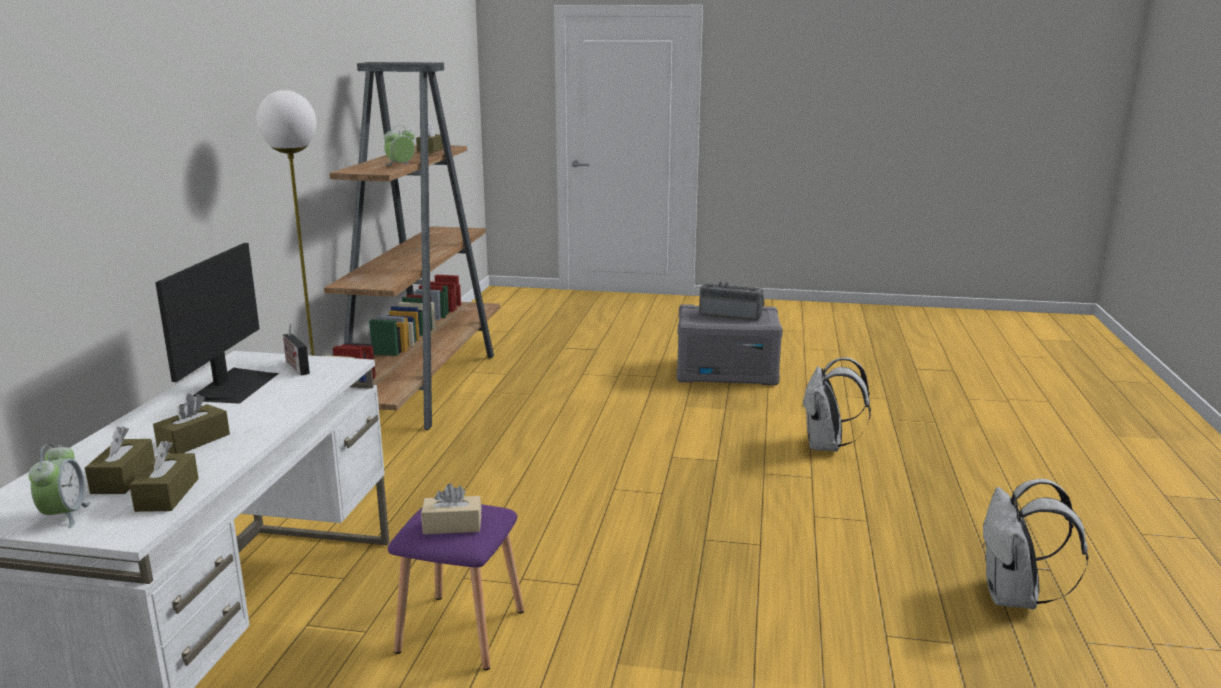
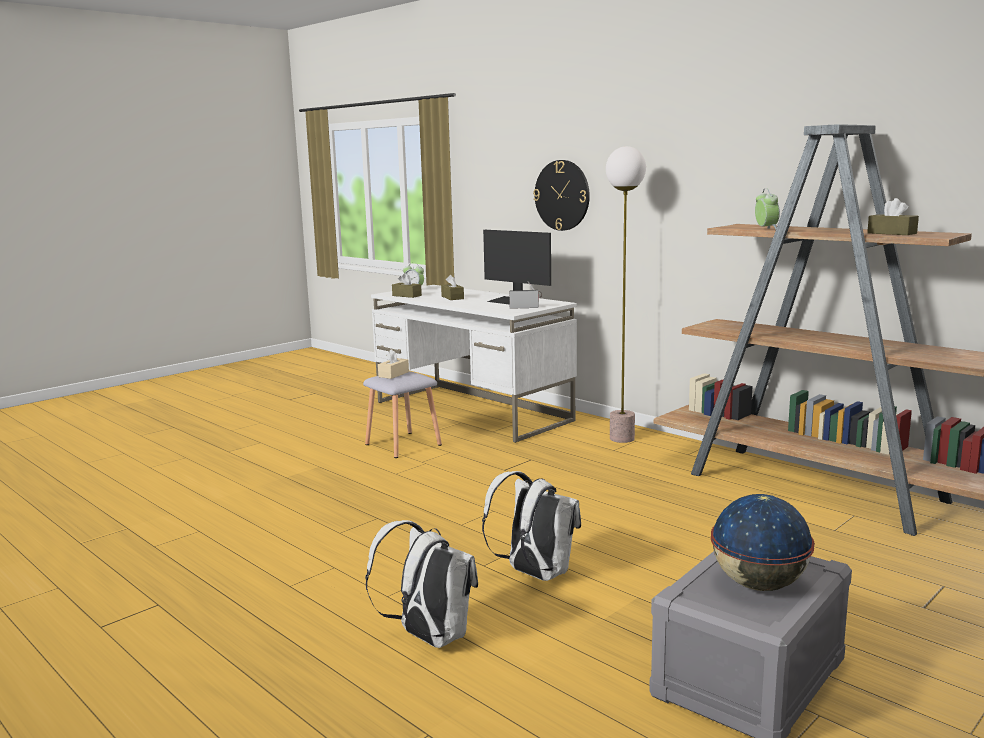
camera: 125 degrees right, 5 degrees down
brown tissue box [85,426,155,494] -> none
purple stool [388,504,524,670] -> grey stool [363,371,442,458]
radio [699,282,765,321] -> globe [711,494,815,591]
white backpack [983,479,1089,609] -> white backpack moved to [482,471,581,581]
none -> wall clock [533,160,590,231]

